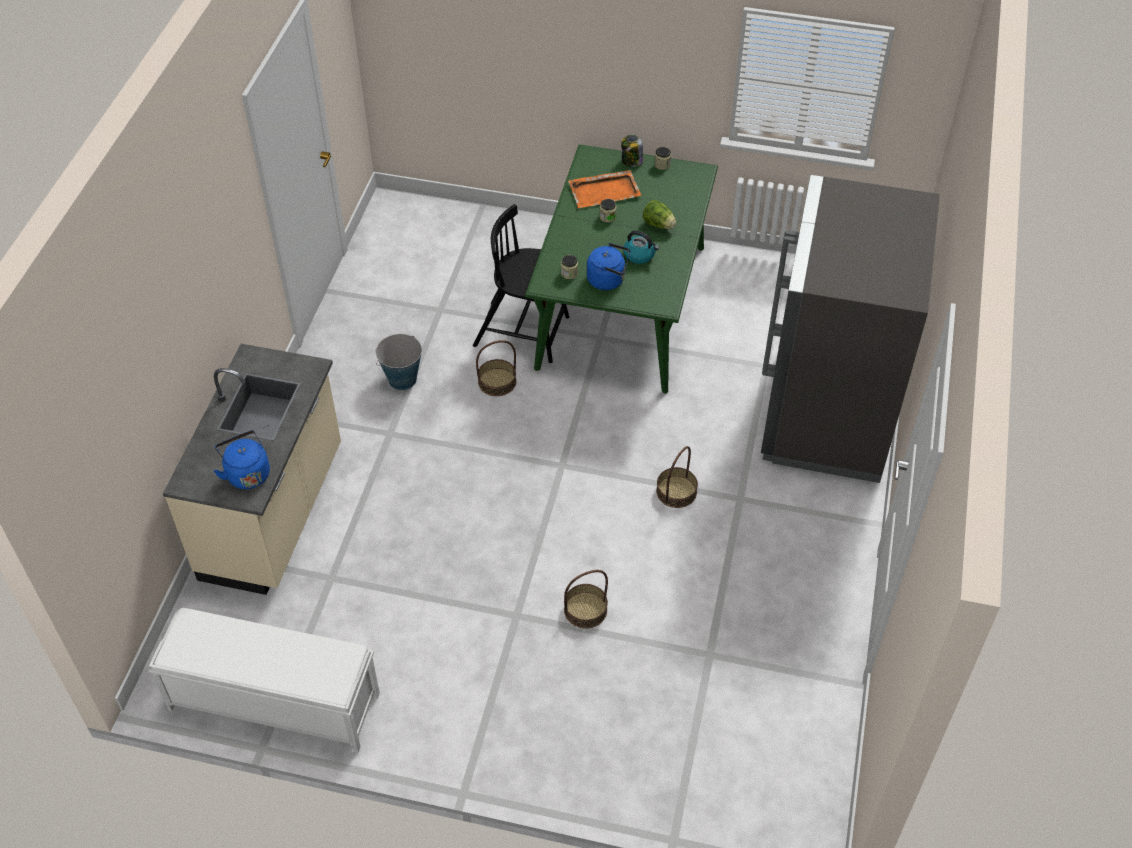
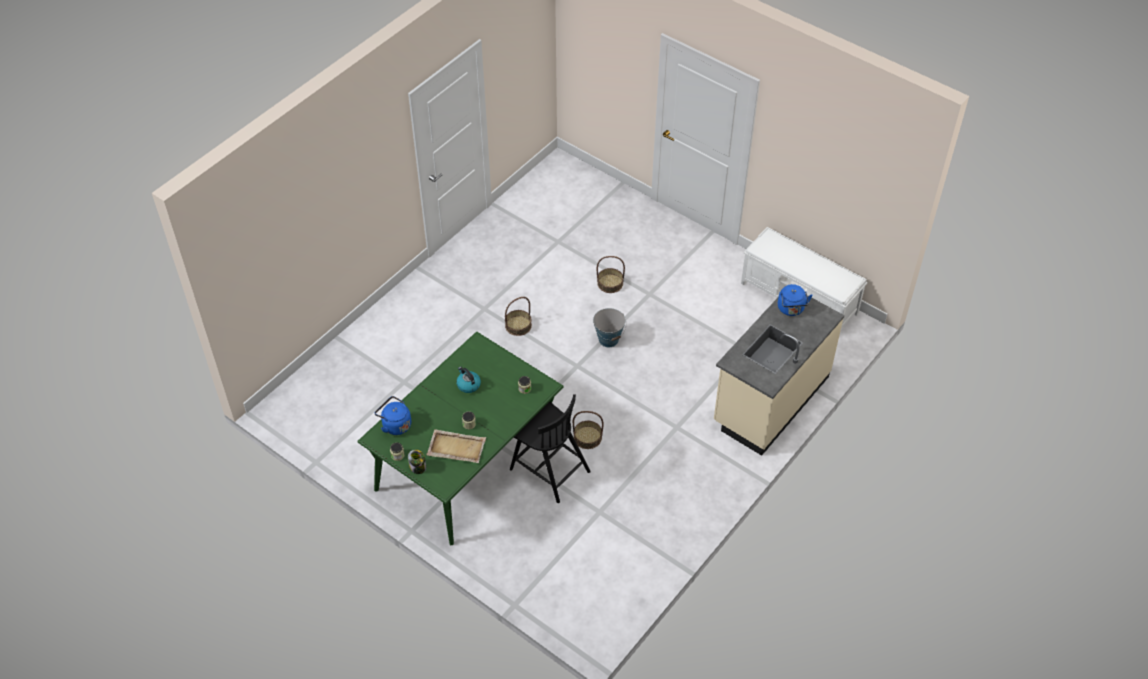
camera: 155 degrees left, 0 degrees up
bucket [376,334,422,390] -> bucket moved to [593,308,626,347]
orange tray [568,170,642,208] -> beige tray [427,429,486,463]
blue kettle [586,243,630,290] -> blue kettle moved to [375,396,411,435]
lettuce [643,200,676,229] -> none
grey fridge [761,175,940,483] -> none

